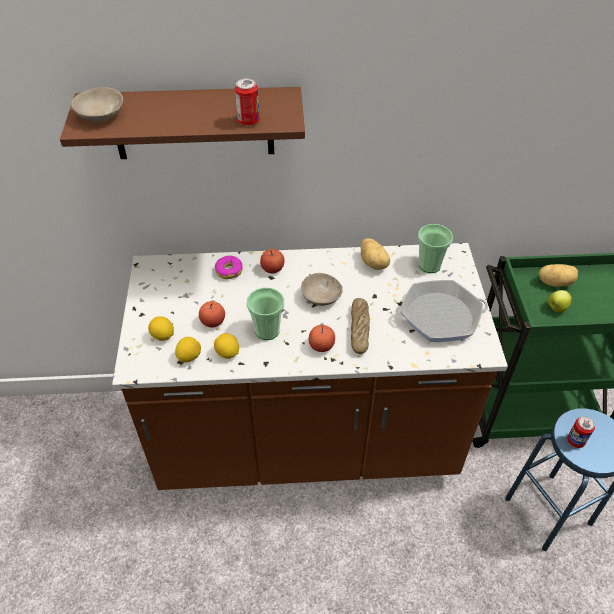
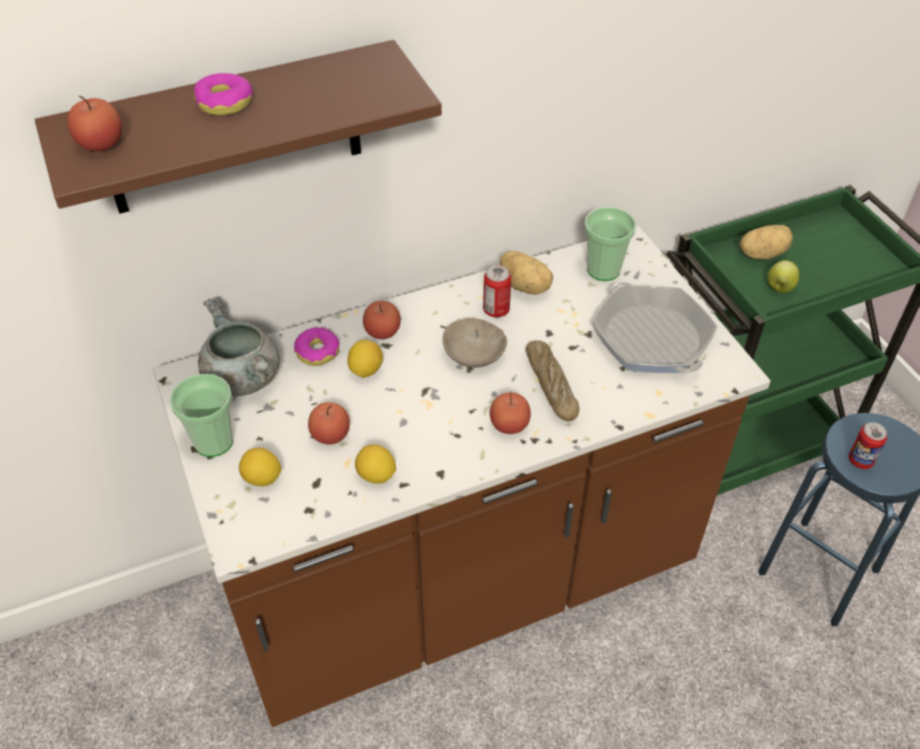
camera: 20 degrees left, 0 degrees up
beige bowl [71,87,123,122] -> apple [67,95,122,152]
lemon [175,337,201,362] -> lemon moved to [347,340,383,378]
can [235,78,260,126] -> can moved to [483,265,511,317]
cup [246,288,284,340] -> cup moved to [170,374,234,457]
frying pan [395,280,488,342] -> frying pan turned 90 degrees clockwise [592,282,717,373]
none -> donut [194,73,253,116]
none -> grey cooking pot [198,297,280,397]

